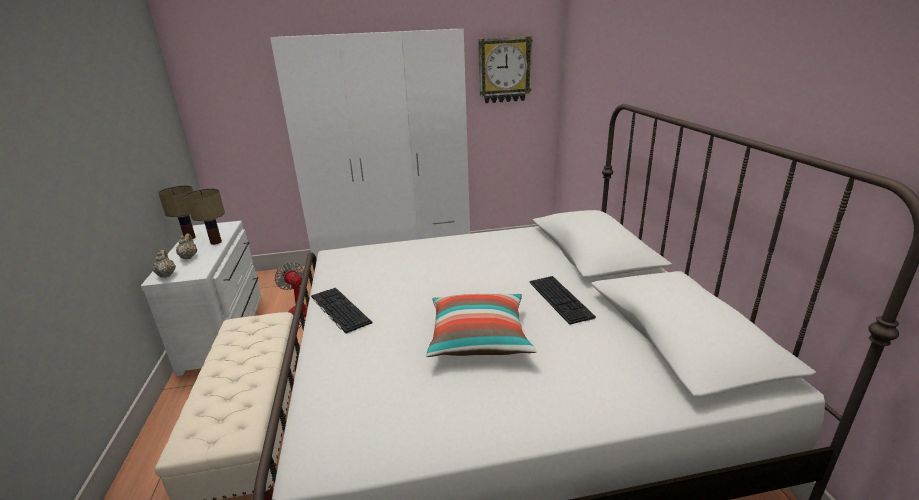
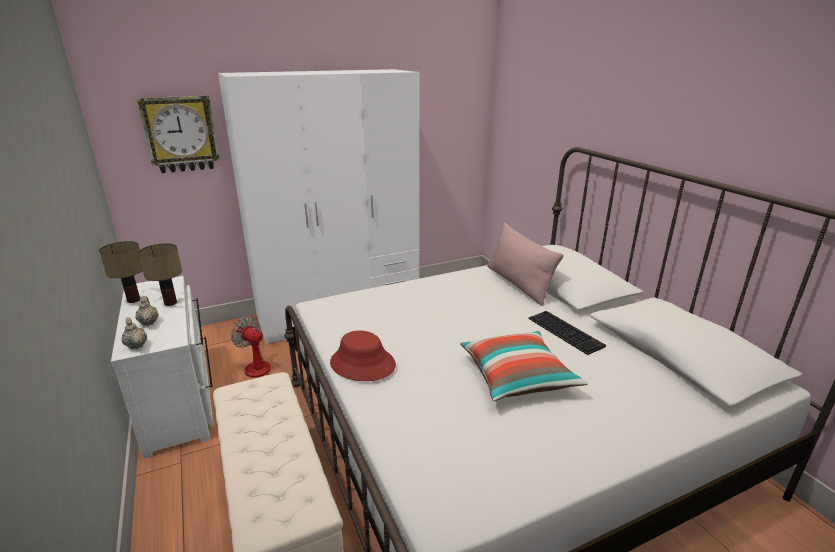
camera: 15 degrees left, 0 degrees up
keyboard [311,288,372,334] -> red hat [330,331,396,381]
wall clock [478,36,533,103] -> wall clock moved to [137,95,220,173]
none -> pink pillow [487,223,564,306]

